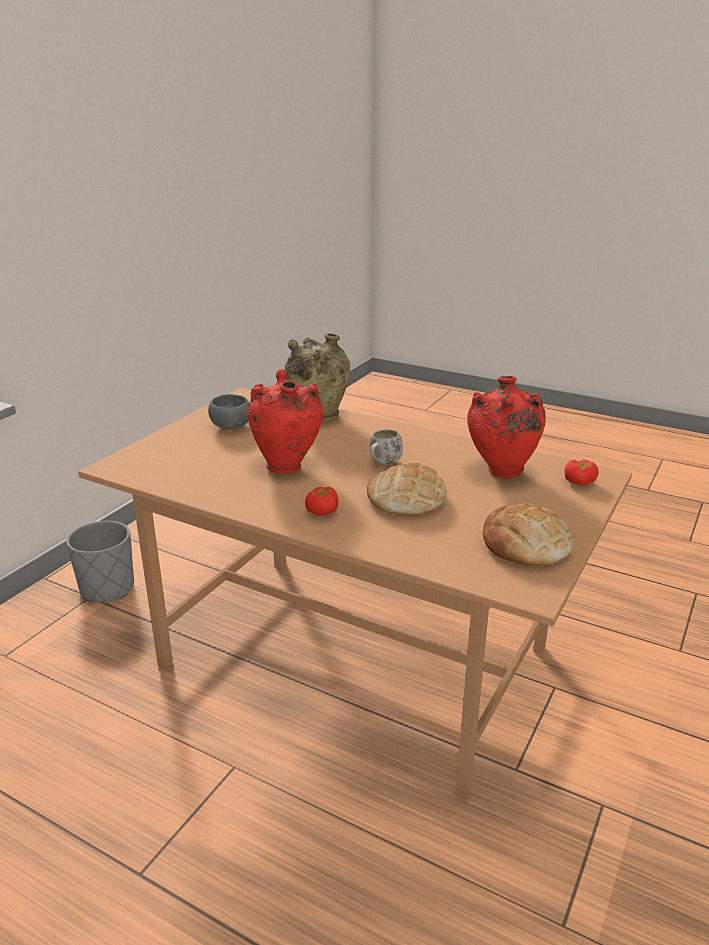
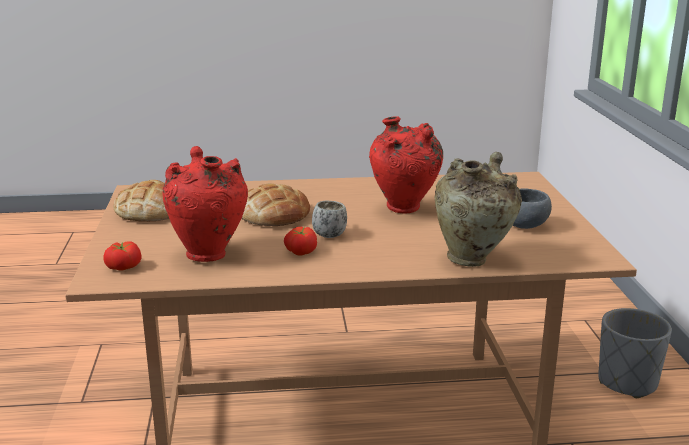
camera: 145 degrees right, 5 degrees down
tomato [305,487,338,516] -> tomato moved to [284,227,317,256]

